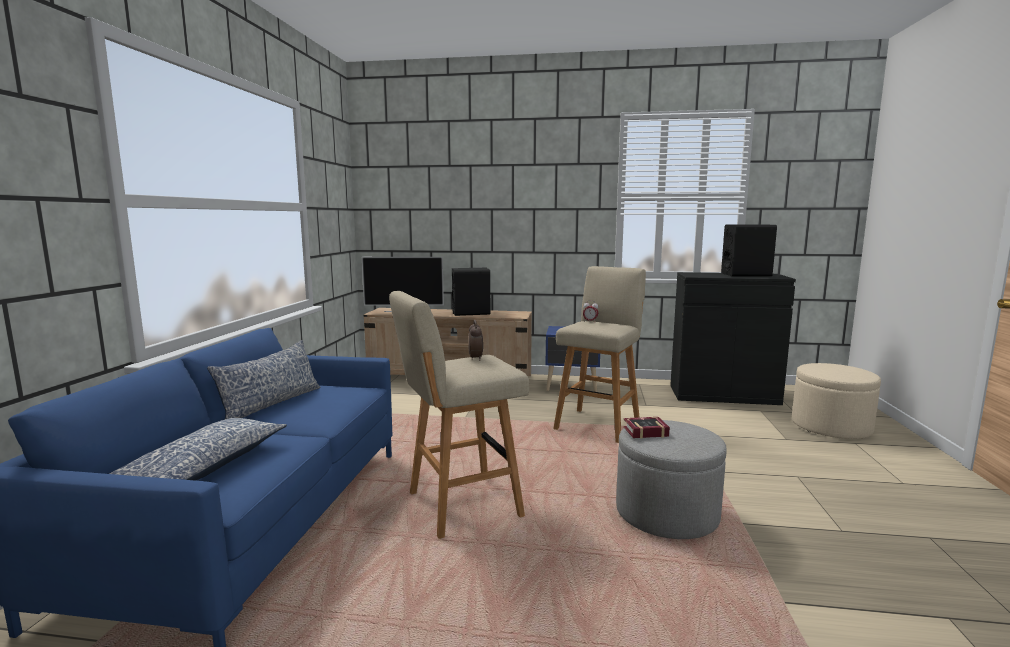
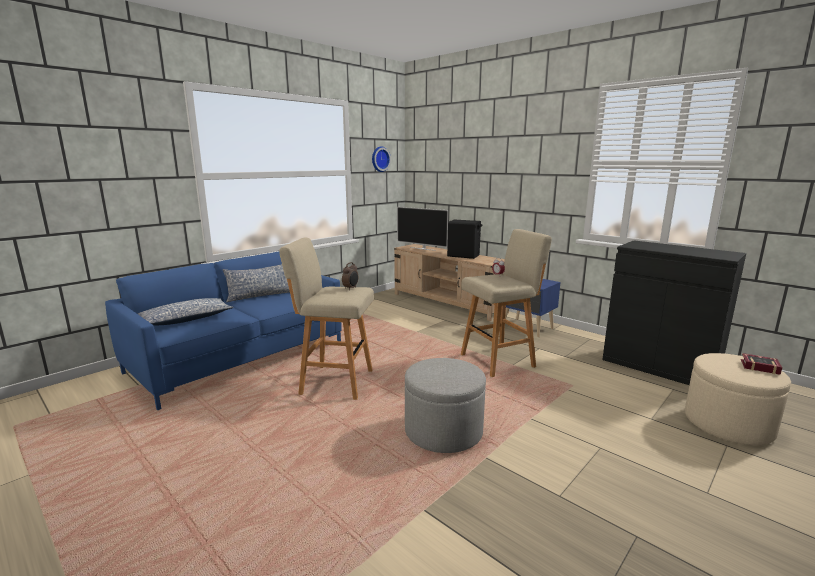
camera: 35 degrees right, 5 degrees up
book [623,417,670,439] -> book moved to [741,353,782,375]
black speaker [721,224,777,276] -> none
none -> wall clock [372,146,391,172]

